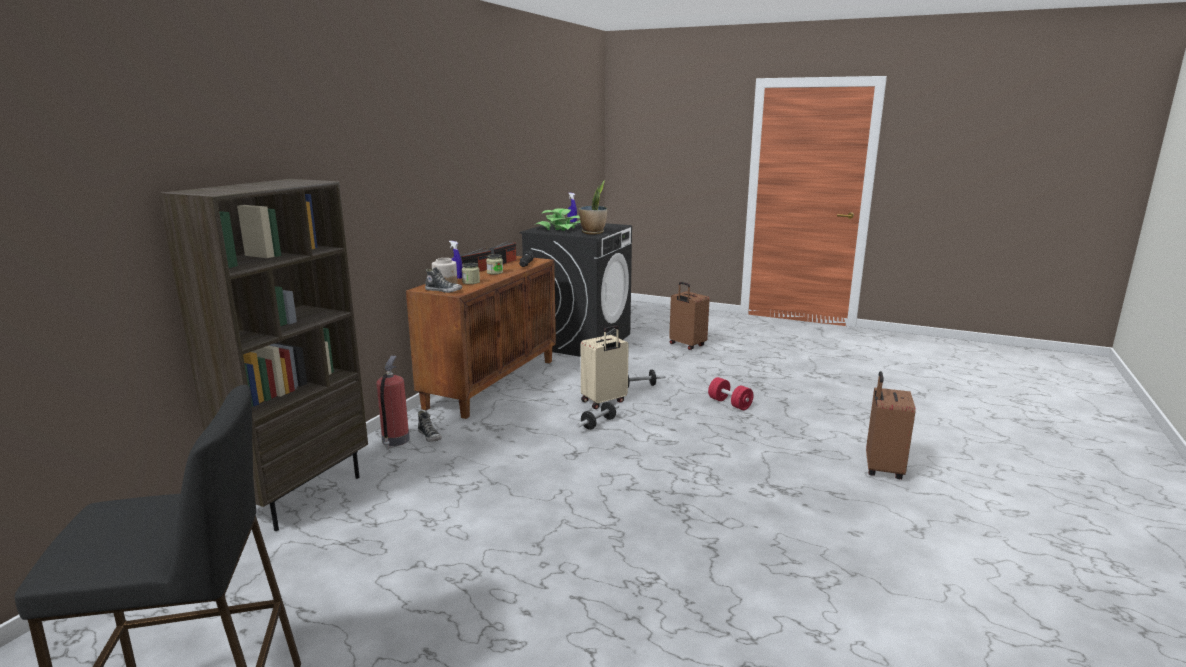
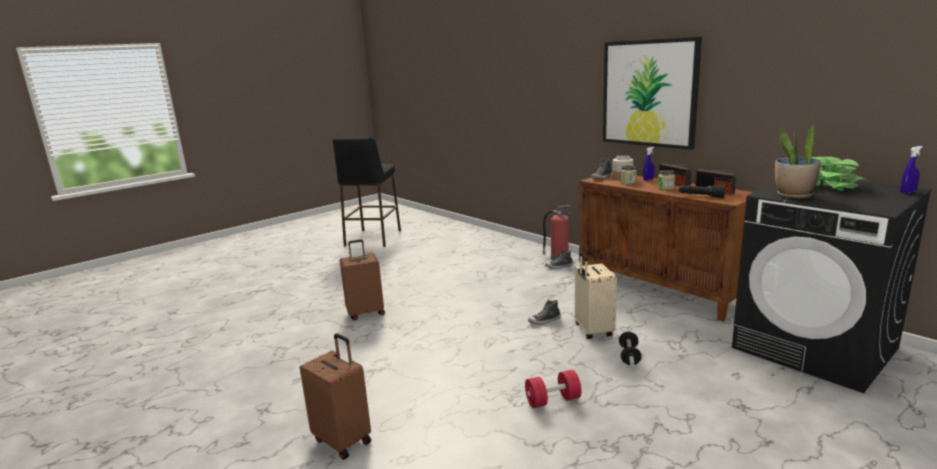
camera: 115 degrees right, 0 degrees up
brown bookcase [158,179,368,531] -> none
dumbbell [577,402,619,430] -> shoe [528,299,560,325]
brown suitcase [669,282,710,350] -> brown suitcase moved to [340,239,385,320]
none -> picture [603,37,702,150]

